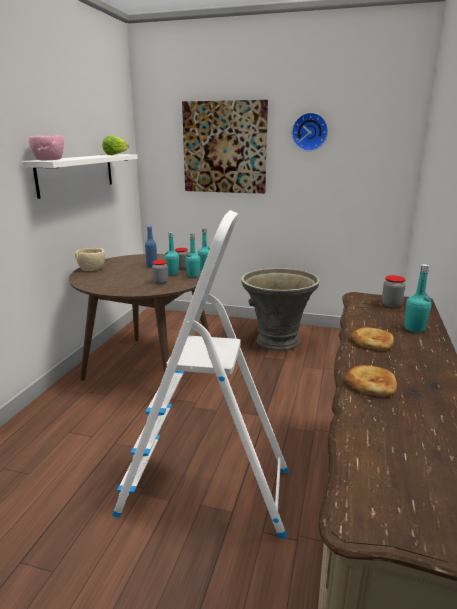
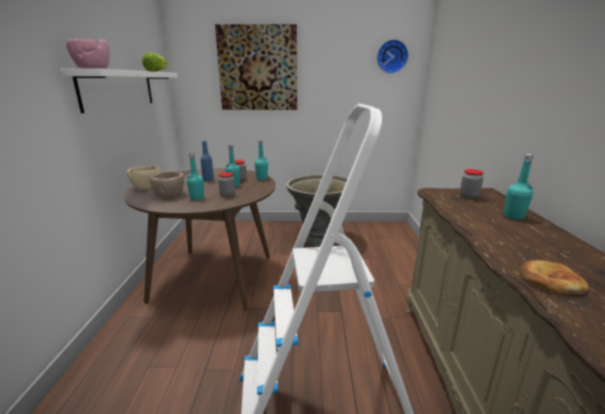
camera: 15 degrees left, 0 degrees up
turquoise bottle [186,234,200,277] -> turquoise bottle moved to [187,153,204,200]
wall clock [292,112,328,151] -> wall clock moved to [377,39,408,74]
bread [351,327,394,350] -> none
none -> brown bowl [150,170,184,198]

